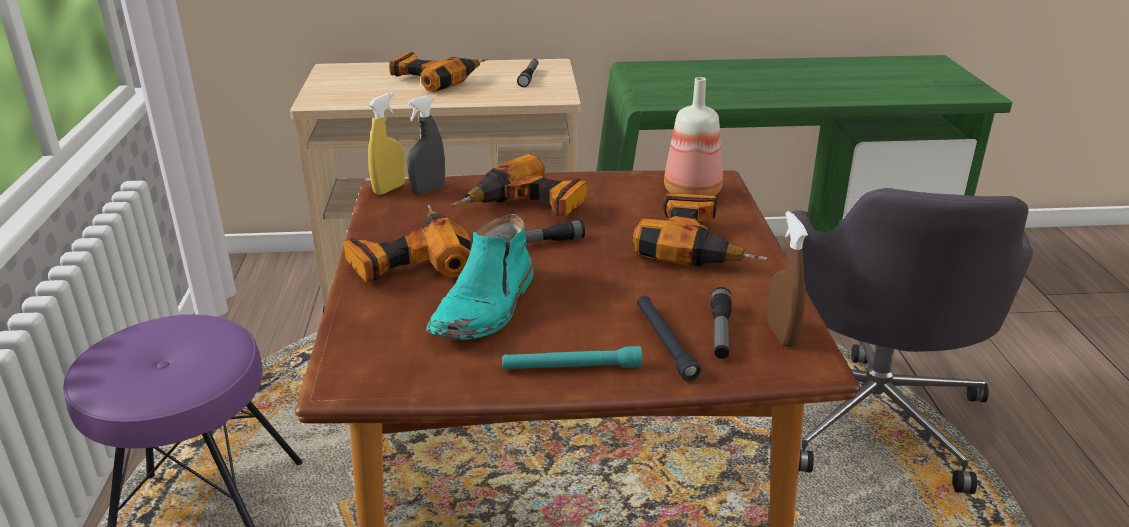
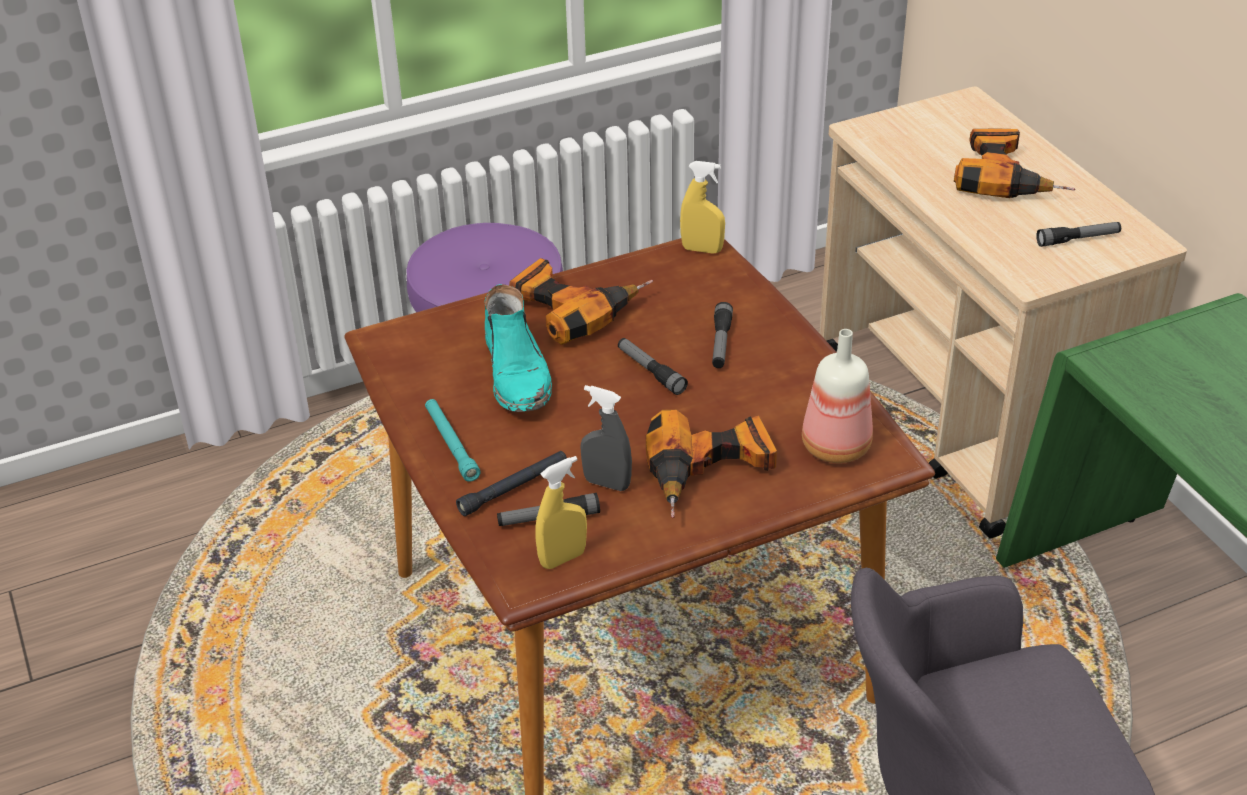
camera: 70 degrees right, 10 degrees up
grey spray bottle [406,96,445,195] -> grey spray bottle moved to [581,385,632,491]
turquoise boot [426,214,534,340] -> turquoise boot turned 105 degrees counterclockwise [485,284,552,412]
power drill [451,154,588,217] -> flashlight [712,302,733,368]
brown spray bottle [767,211,808,347] -> yellow spray bottle [535,456,587,569]

